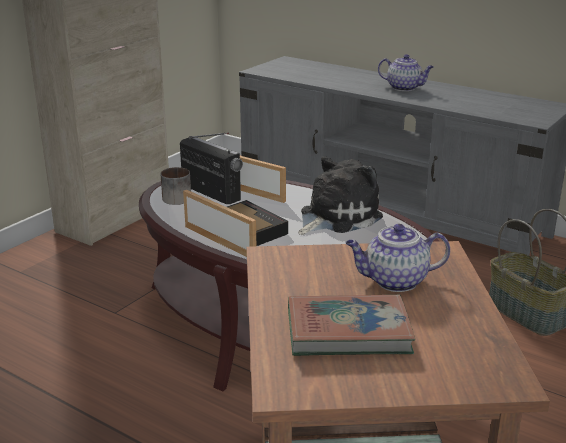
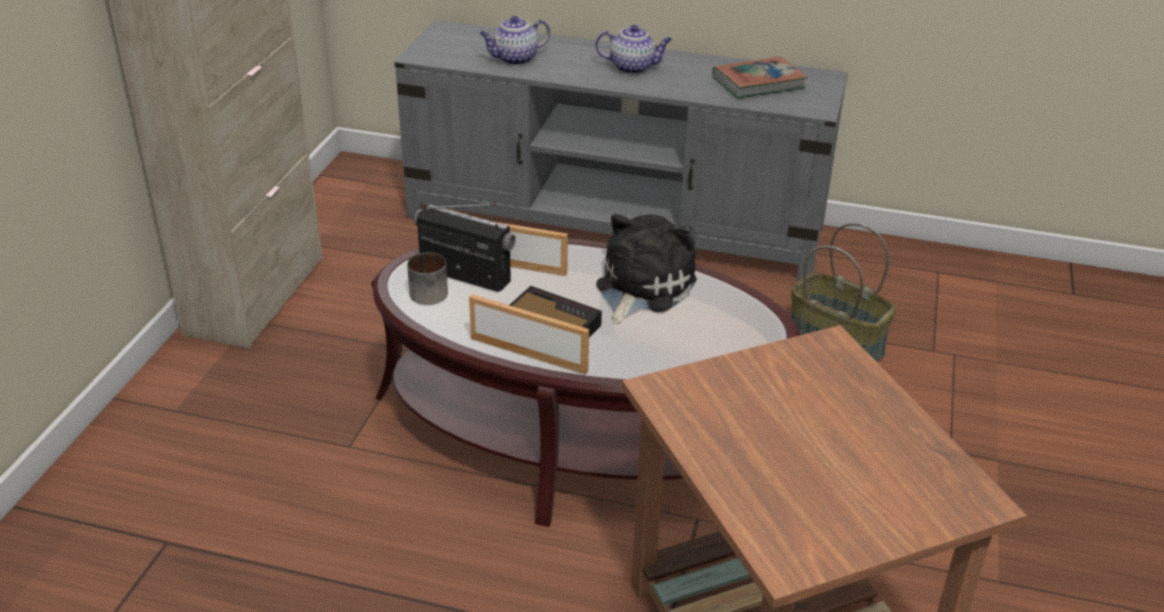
camera: 20 degrees left, 10 degrees up
book [288,295,415,356] -> book moved to [712,56,807,98]
teapot [346,224,450,292] -> teapot moved to [480,16,550,65]

